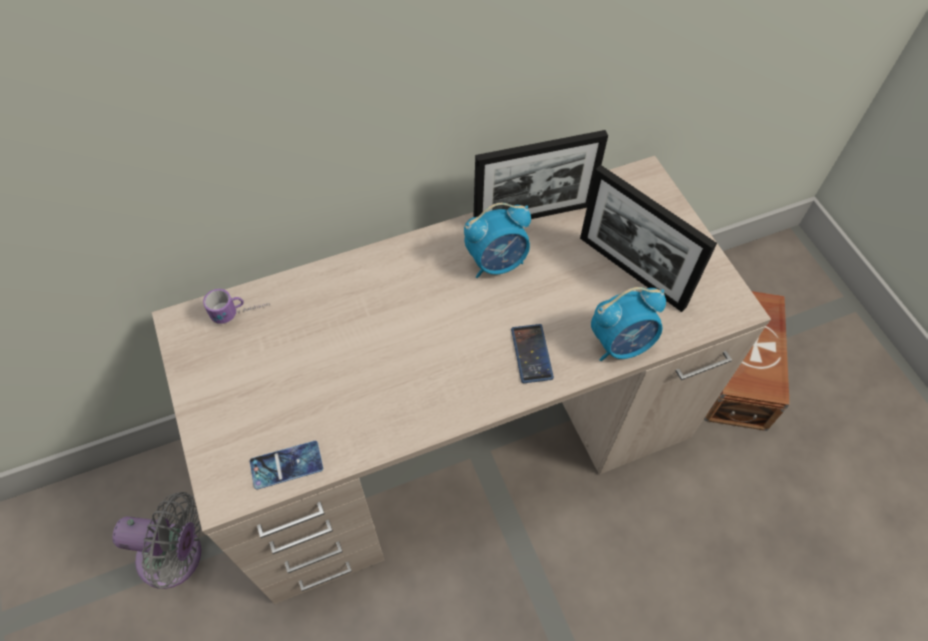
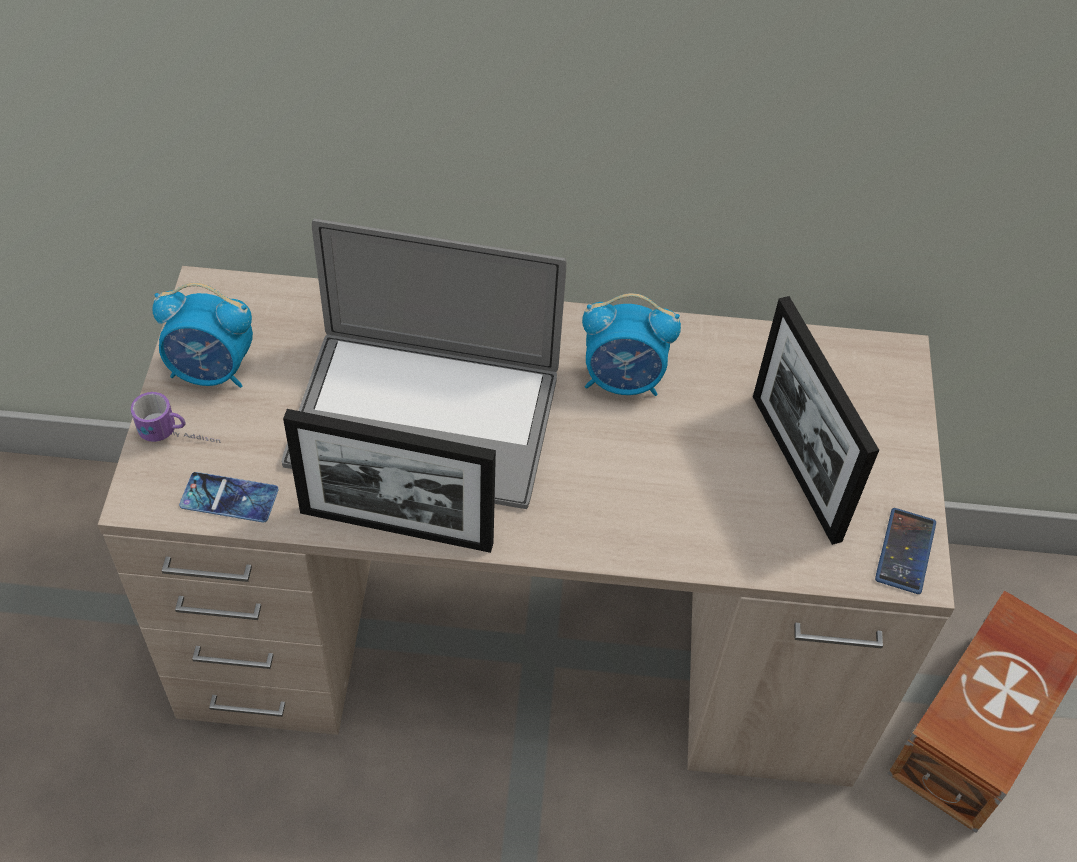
camera: 25 degrees right, 5 degrees down
grey fan [112,492,201,589] -> none
mug [203,289,270,324] -> mug moved to [131,392,221,443]
picture frame [473,130,608,219] -> picture frame moved to [283,409,496,553]
phone [511,324,554,383] -> phone moved to [875,508,936,594]
alarm clock [591,287,666,361] -> alarm clock moved to [152,283,253,388]
none -> laptop [282,218,567,509]

